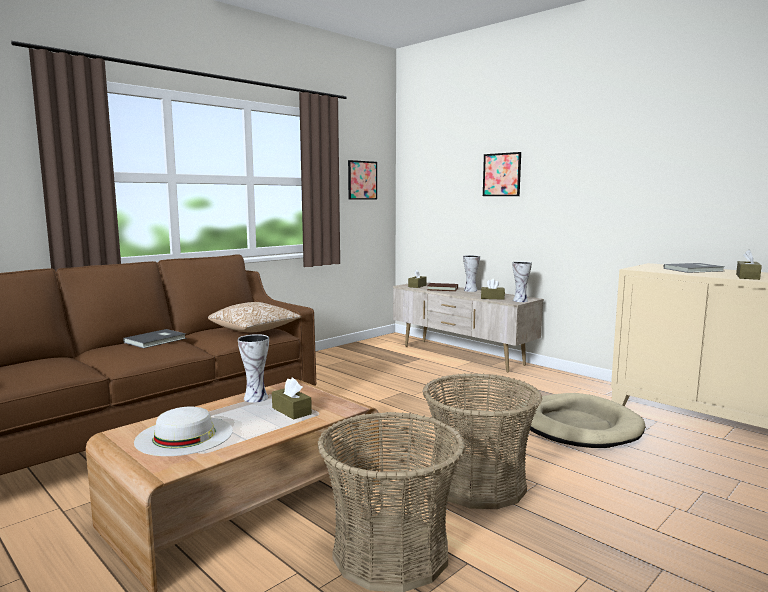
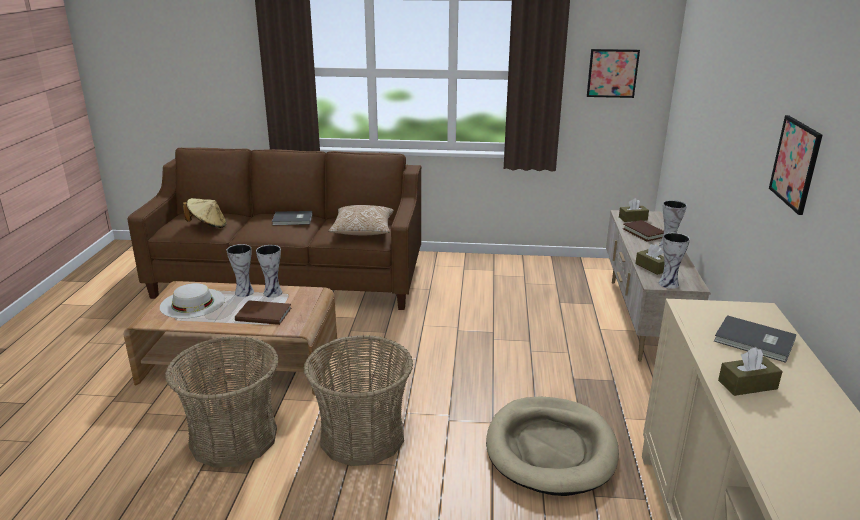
camera: 50 degrees right, 15 degrees up
brown tissue box [272,378,312,420] -> brown book [235,300,291,325]
picture [483,152,521,196] -> picture moved to [769,115,822,215]
none -> beige hat [183,198,227,228]
none -> vase [227,244,254,297]

